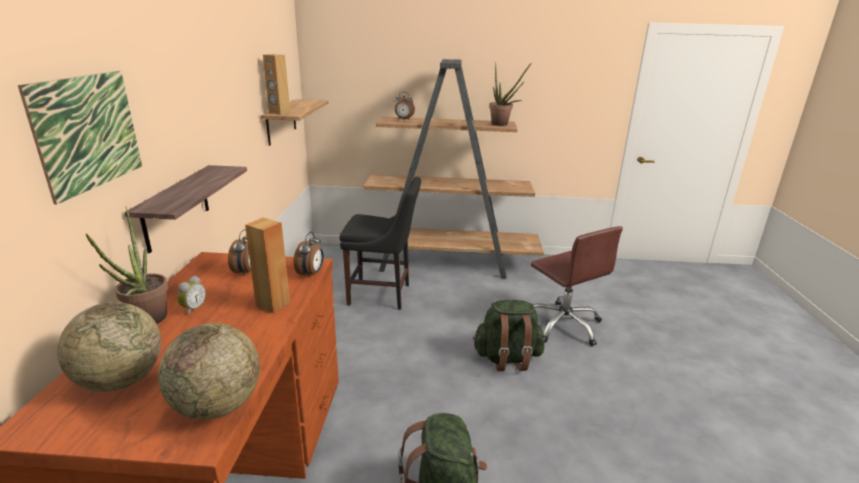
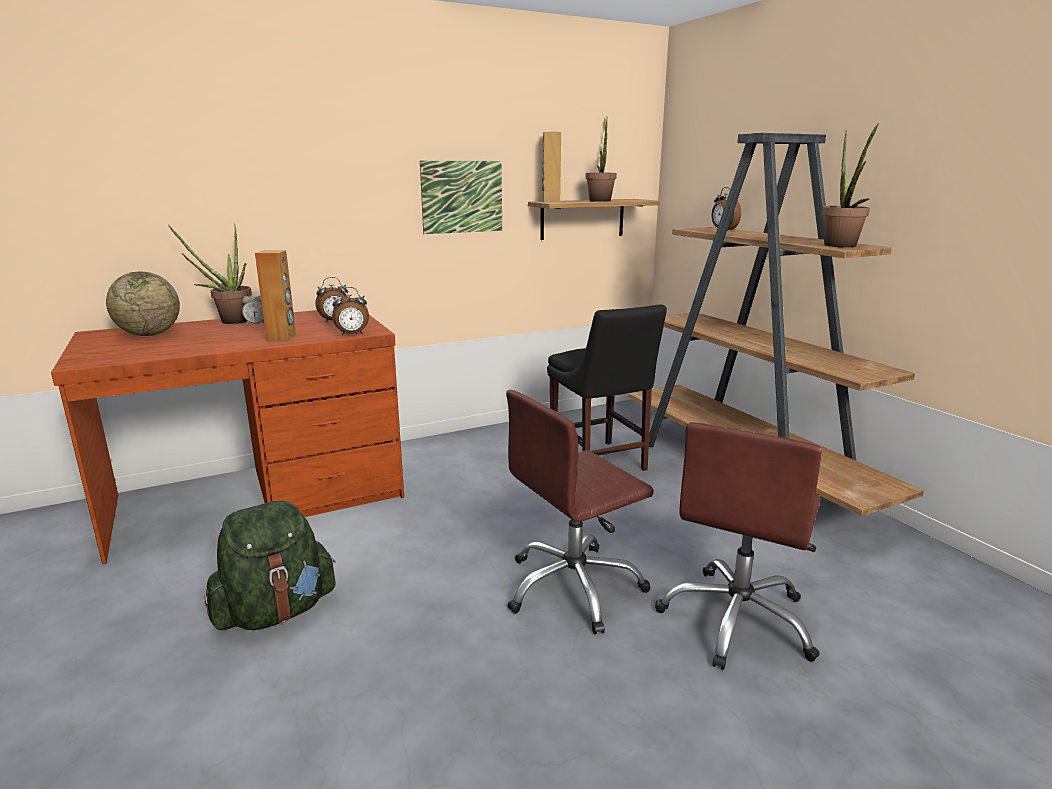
camera: 60 degrees right, 5 degrees down
picture [18,71,142,205] -> picture moved to [420,161,502,234]
shelf [124,165,247,253] -> none
globe [158,323,260,420] -> none
green backpack [473,300,545,371] -> brown office chair [506,390,654,634]
none -> potted plant [585,116,617,202]

